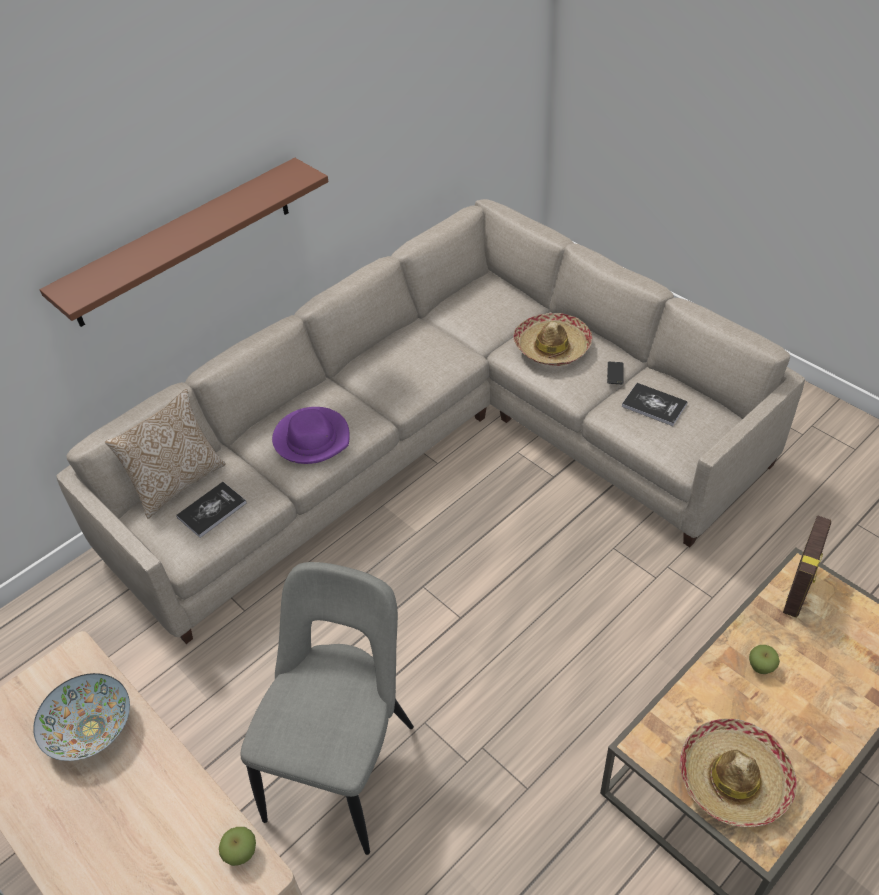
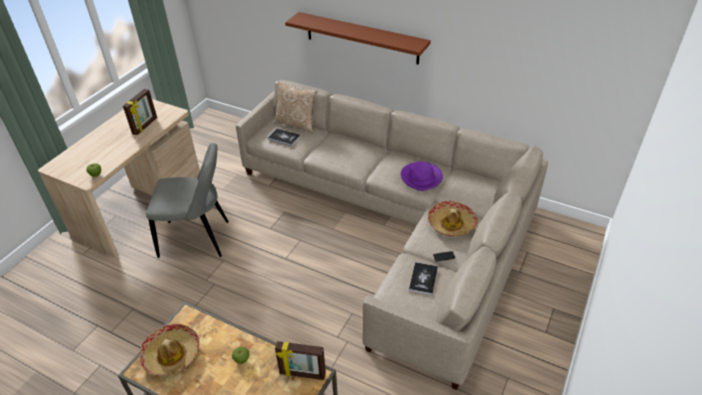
camera: 70 degrees right, 5 degrees down
bowl [33,673,130,761] -> picture frame [123,89,157,135]
purple hat [272,407,350,464] -> purple hat moved to [401,161,443,191]

